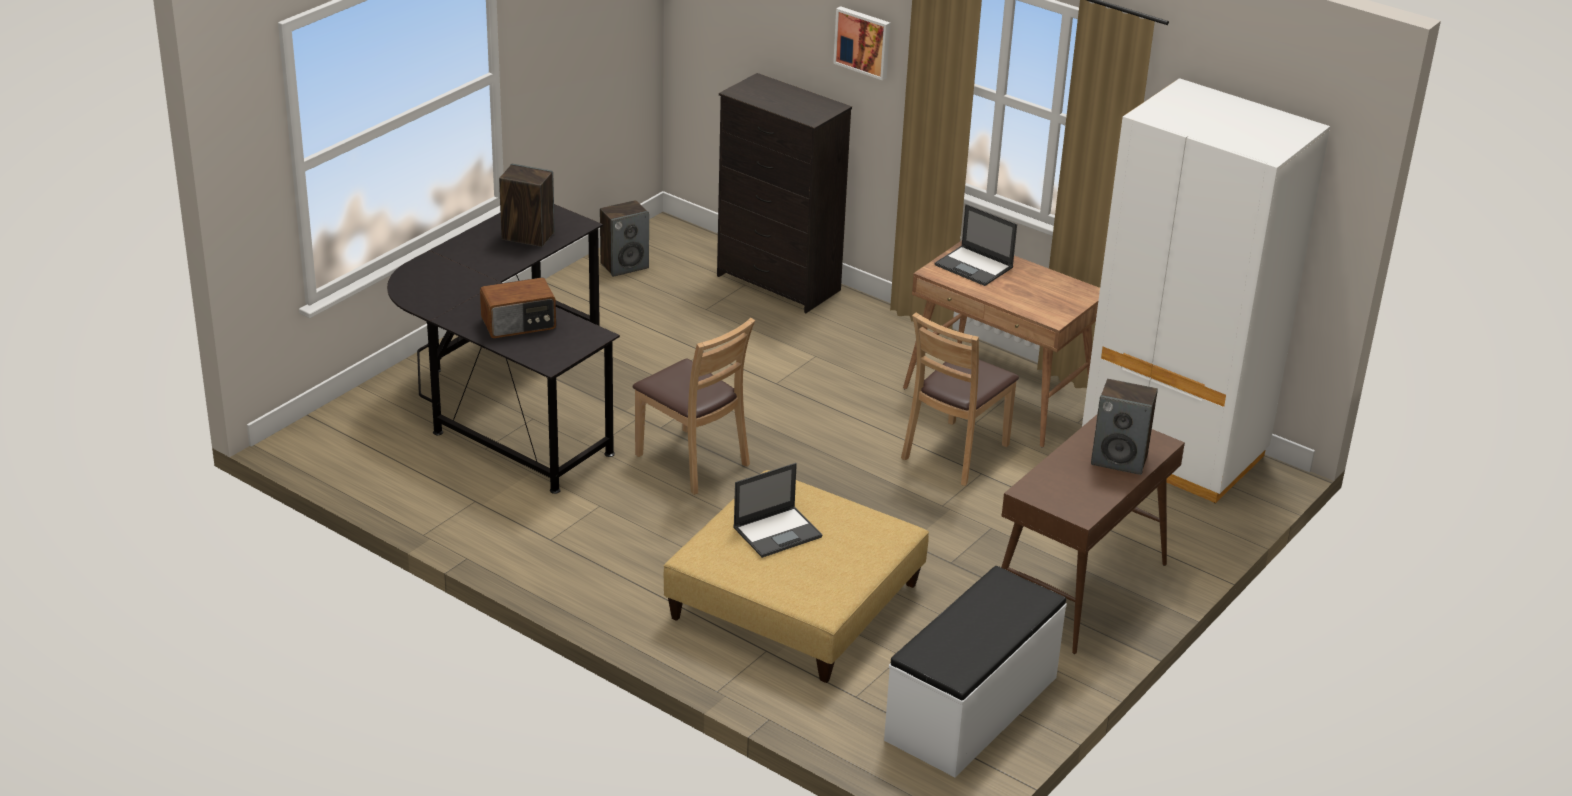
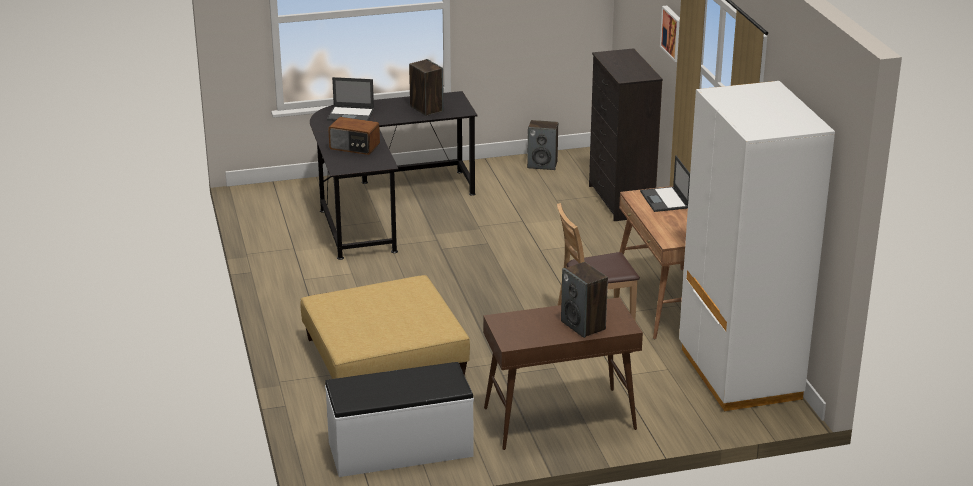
camera: 40 degrees right, 5 degrees down
brown chair [633,318,755,495] -> none
laptop [733,463,822,558] -> laptop moved to [327,77,374,121]

